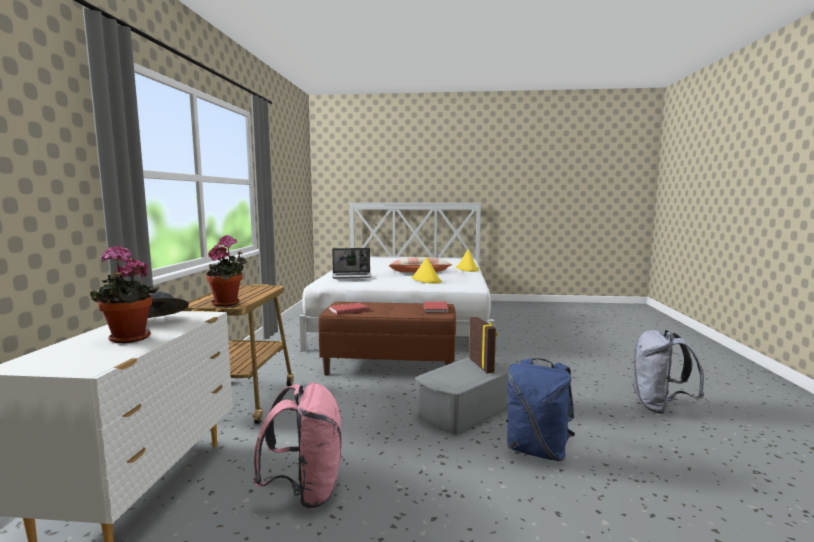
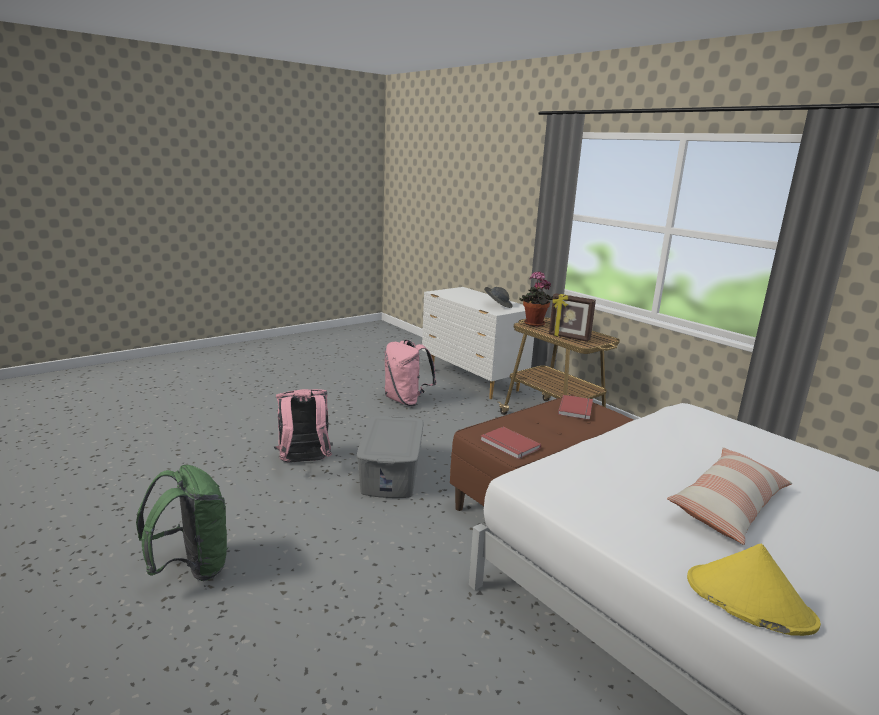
camera: 135 degrees right, 10 degrees up
potted plant [90,245,159,343] -> none
laptop [332,248,372,279] -> none
yellow hat [412,257,442,284] -> none
picture frame [469,317,497,373] -> picture frame moved to [549,293,596,342]
blue backpack [506,358,575,461] -> pink backpack [274,389,333,462]
grey backpack [632,330,704,414] -> green backpack [136,465,229,581]

